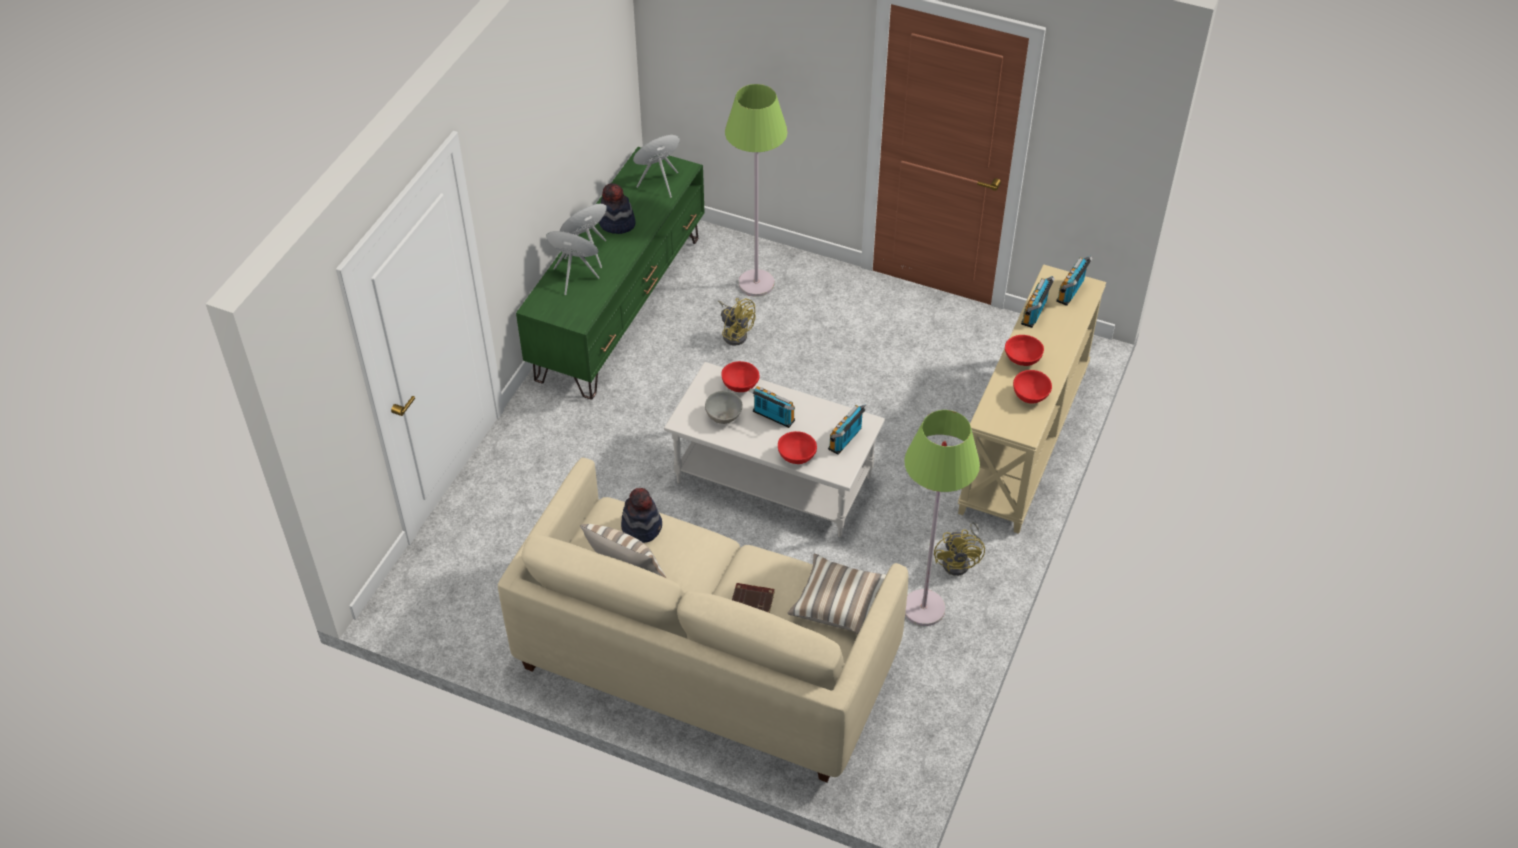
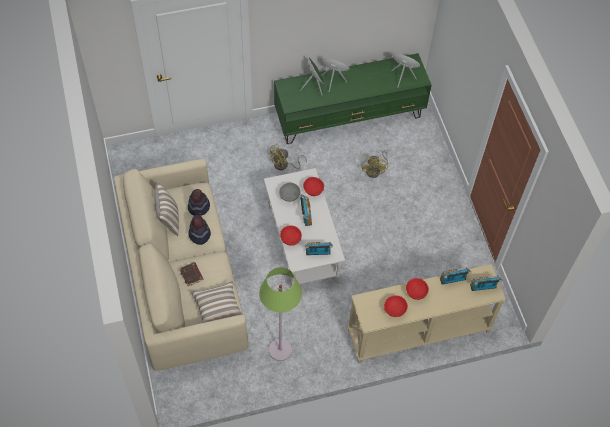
camera: 50 degrees right, 10 degrees up
hat [599,183,635,234] -> hat moved to [188,215,211,245]
green floor lamp [725,84,788,297] -> none
yellow fan [934,522,985,576] -> yellow fan moved to [268,144,307,170]

